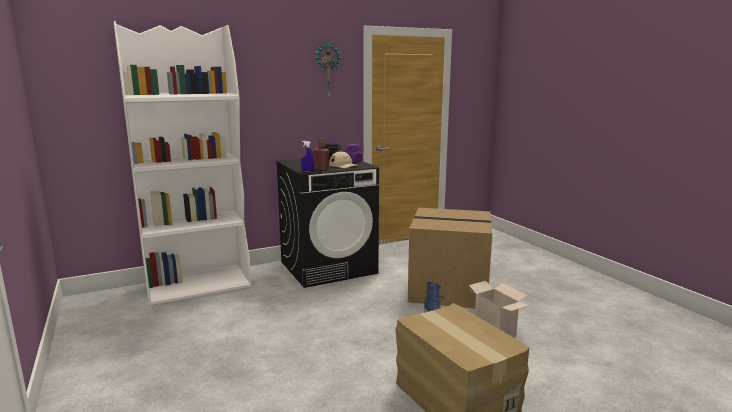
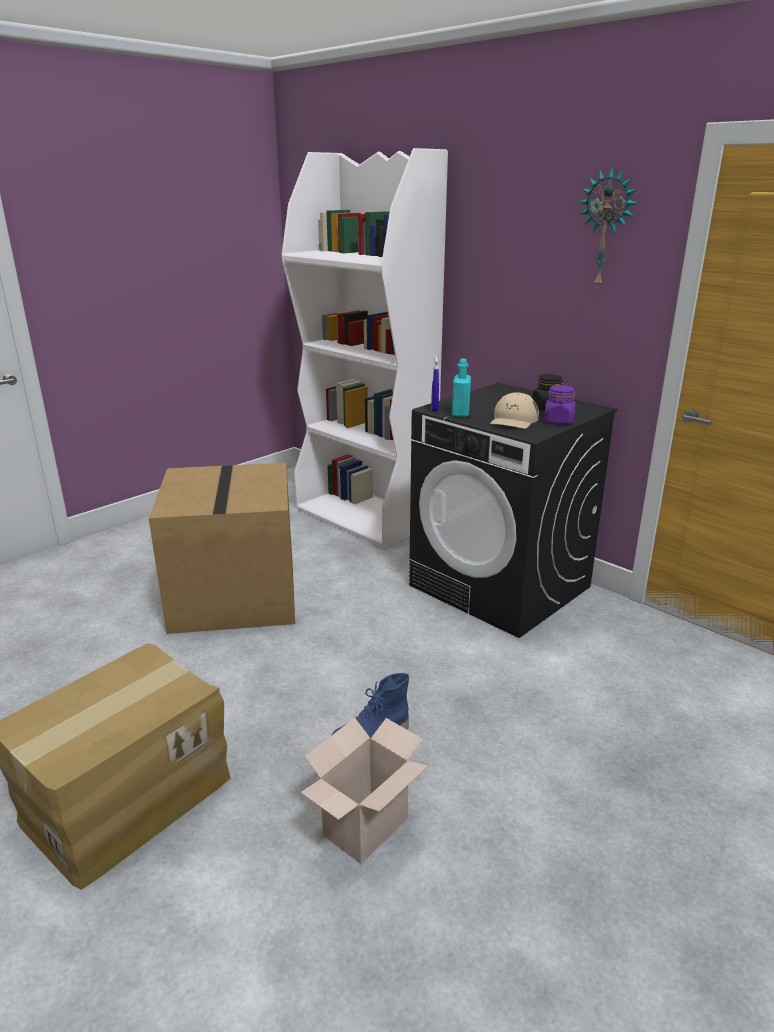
camera: 70 degrees right, 10 degrees up
red bottle [313,138,329,171] -> turquoise bottle [452,359,471,417]
cardboard box [408,208,492,309] -> cardboard box moved to [149,463,295,634]

